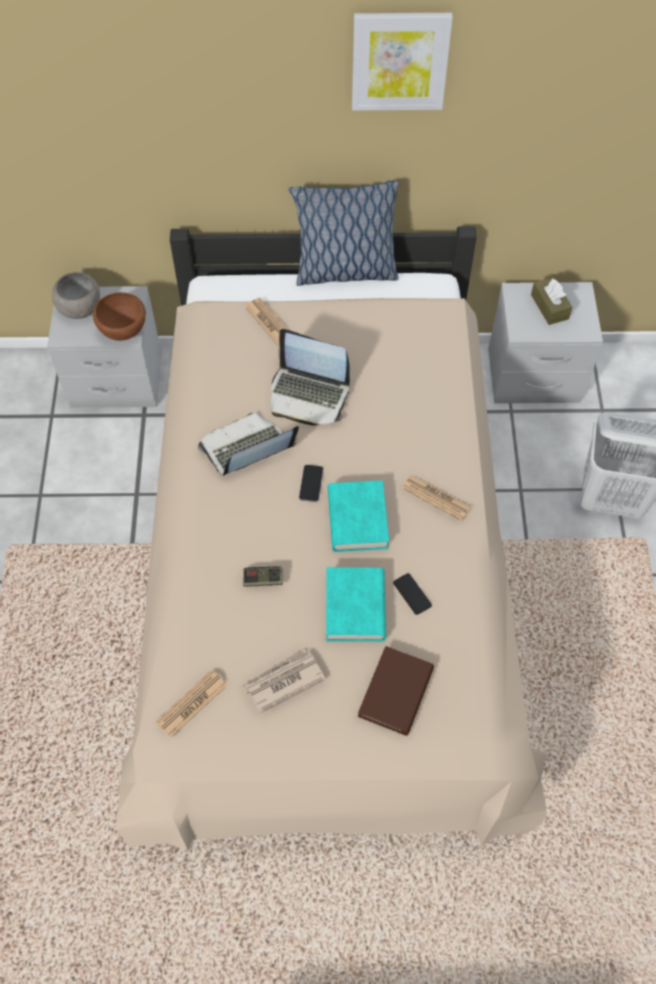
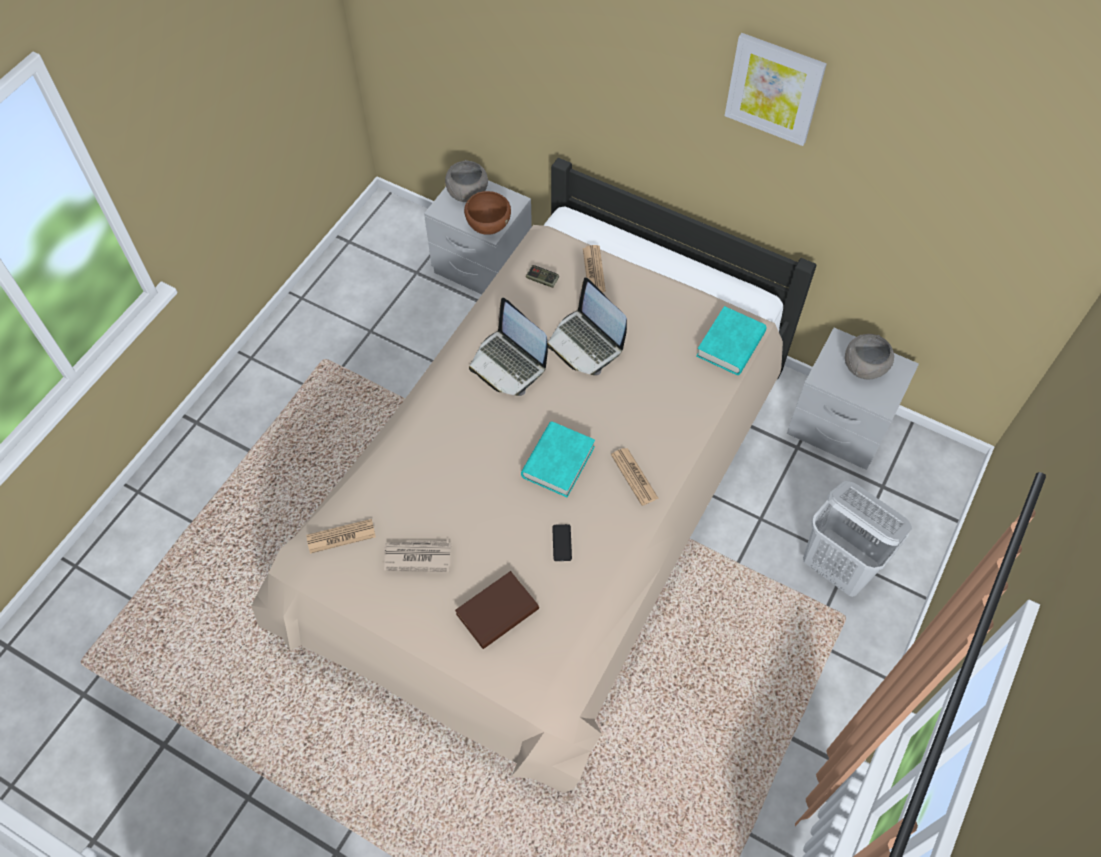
camera: 30 degrees right, 0 degrees up
laptop [198,412,299,476] -> laptop turned 135 degrees counterclockwise [469,298,548,396]
game controller [243,566,283,587] -> game controller moved to [526,265,559,288]
pillow [289,180,399,286] -> none
phone [299,465,323,502] -> none
turquoise book [326,567,386,642] -> turquoise book moved to [696,306,767,375]
brown tissue box [531,277,572,325] -> grey bowl [845,334,894,380]

